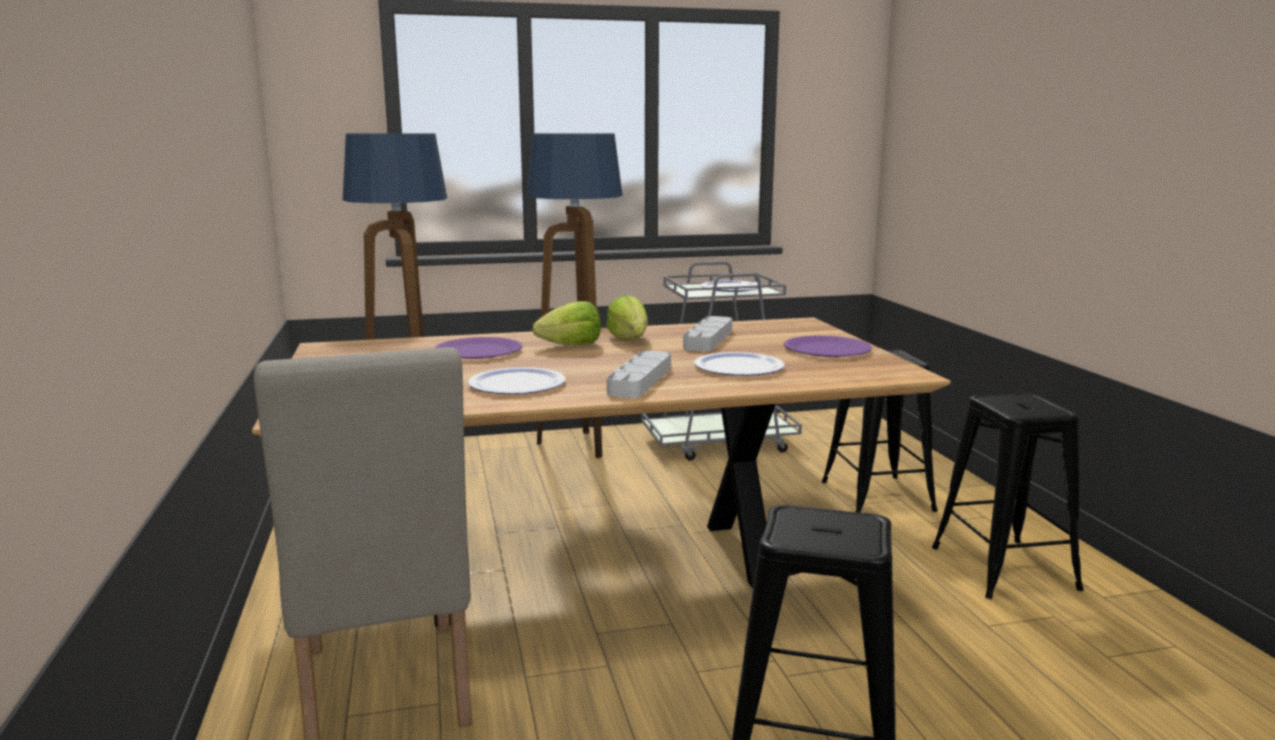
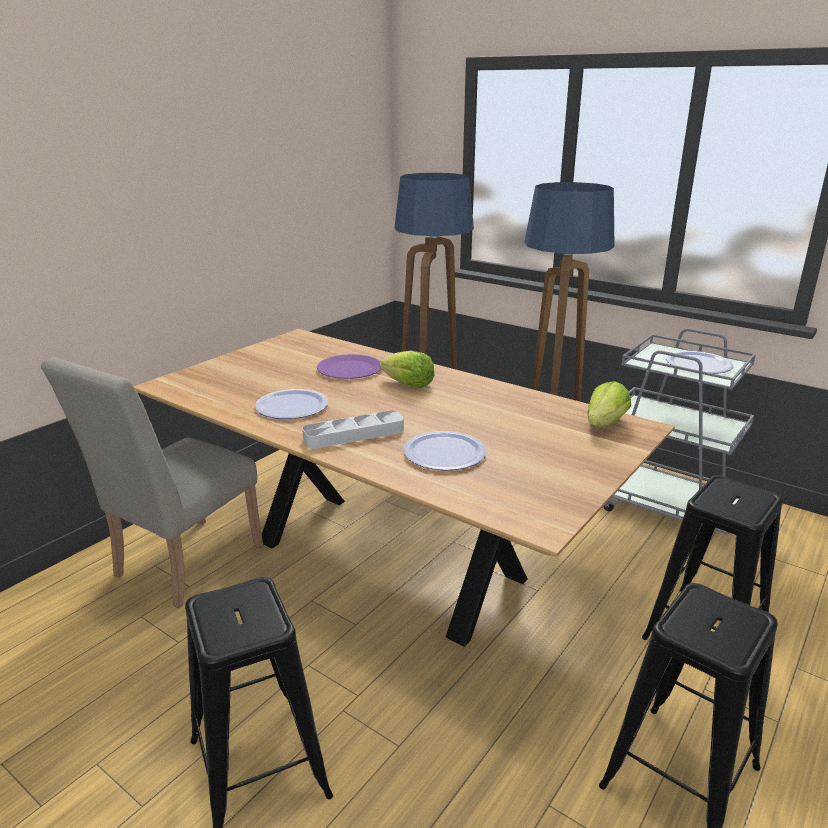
camera: 50 degrees right, 10 degrees up
lettuce [606,295,648,340] -> lettuce moved to [587,381,631,427]
grey tray [683,316,732,351] -> none
purple plate [784,335,872,357] -> none

